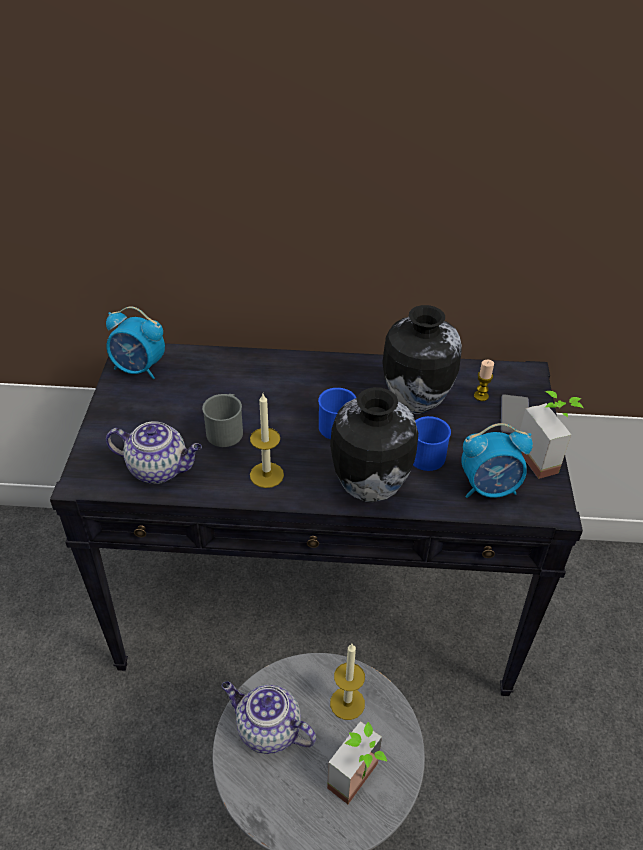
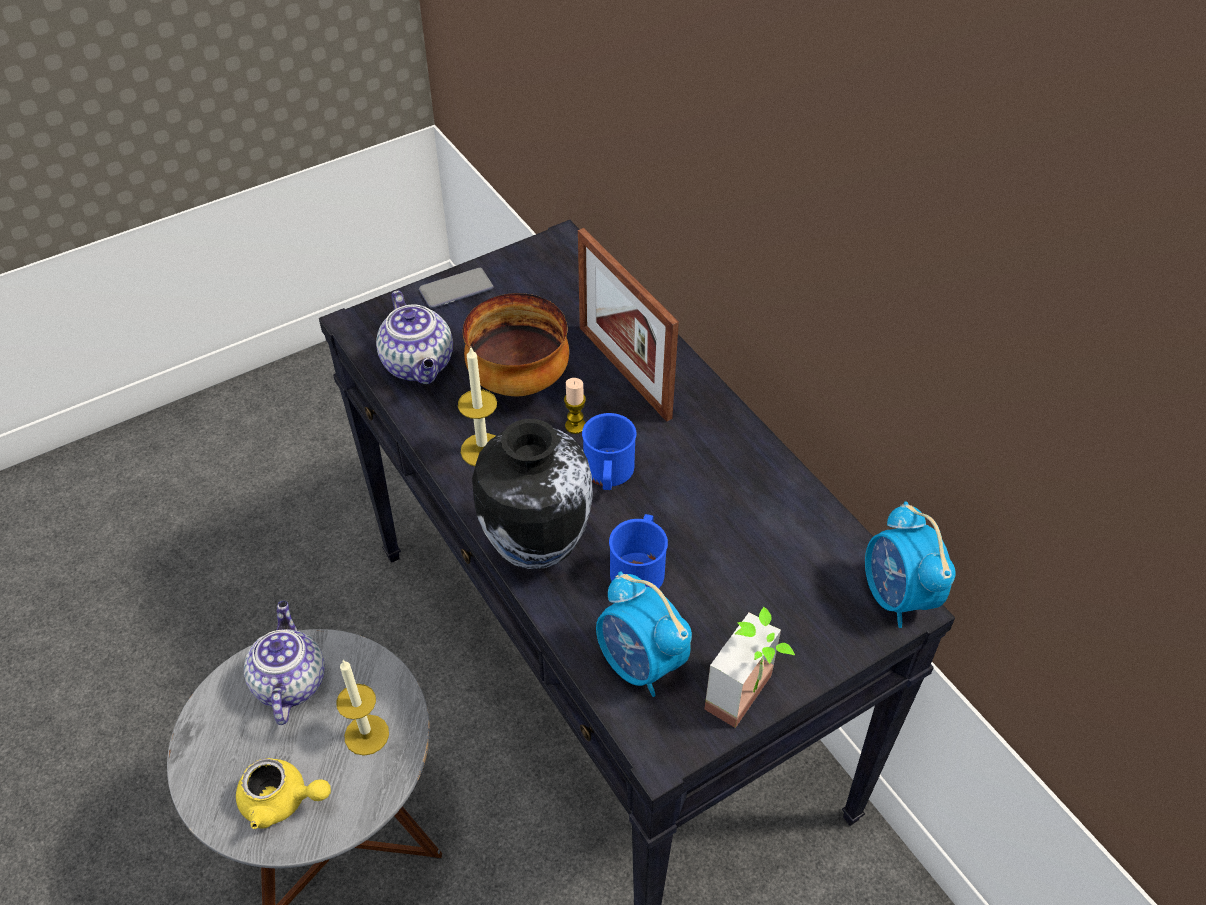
camera: 55 degrees right, 5 degrees up
alarm clock [106,306,165,379] -> alarm clock moved to [865,502,956,628]
grey mug [202,394,243,447] -> bowl [463,293,569,396]
potted plant [327,721,388,804] -> yellow teapot [236,758,331,829]
vase [382,305,462,414] -> none
candle [474,360,494,401] -> candle moved to [564,378,586,434]
phone [501,394,529,434] -> phone moved to [419,268,494,308]
none -> picture frame [578,228,679,422]

